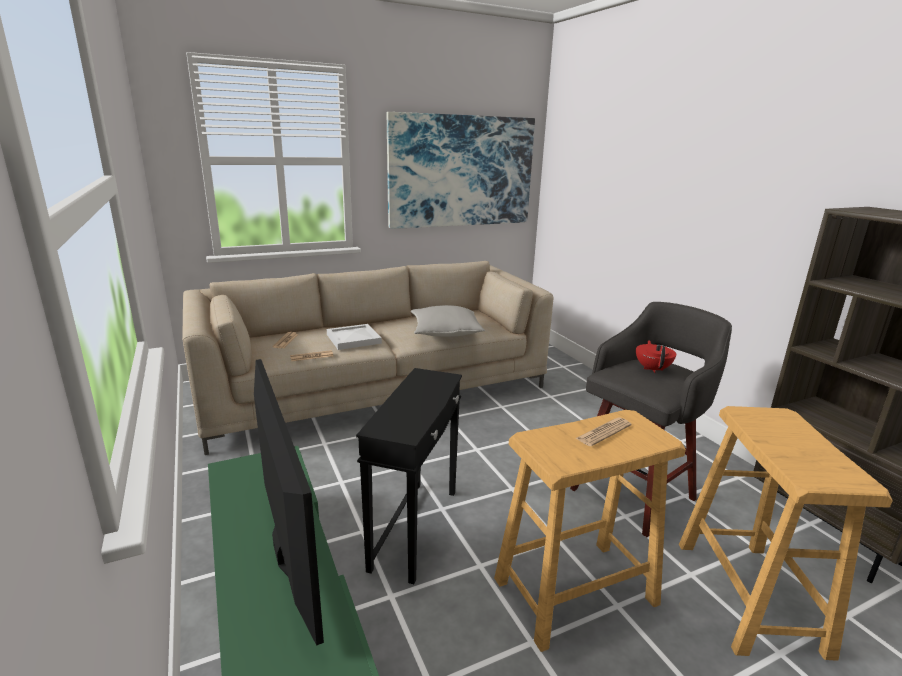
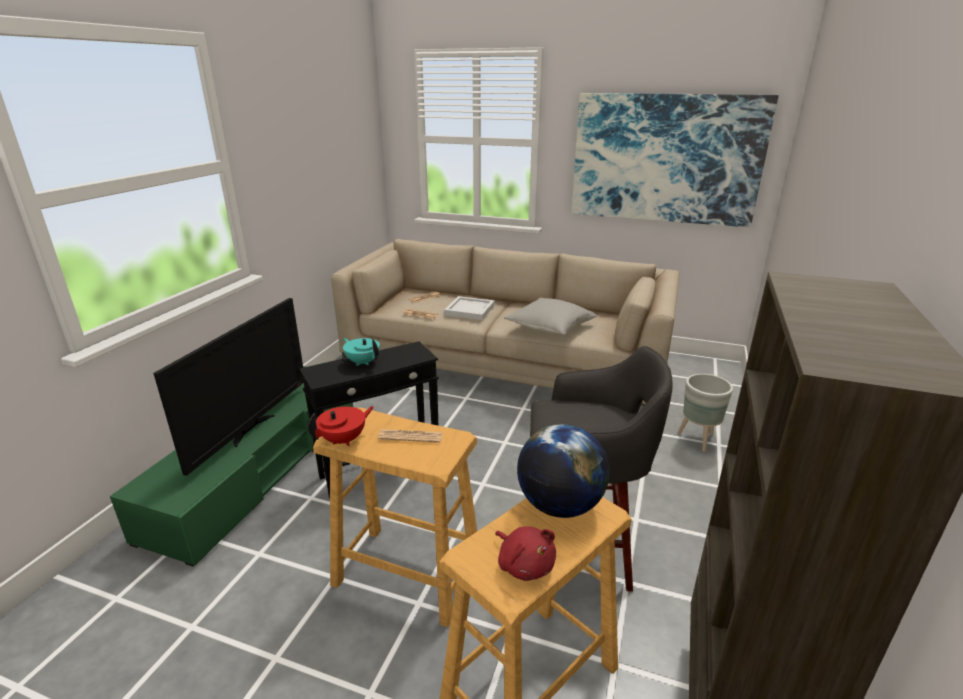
camera: 45 degrees right, 5 degrees up
red teapot [636,340,676,373] -> red teapot moved to [308,406,374,446]
none -> turquoise teapot [343,338,380,366]
none -> red plush toy [495,526,556,581]
none -> globe [517,424,610,518]
none -> grey planter [677,374,733,452]

